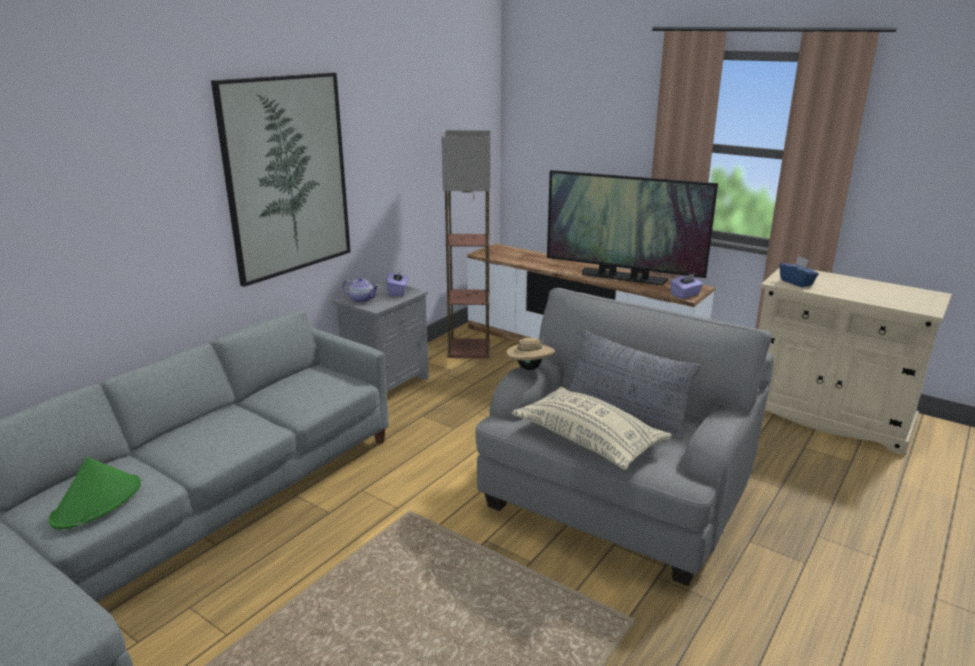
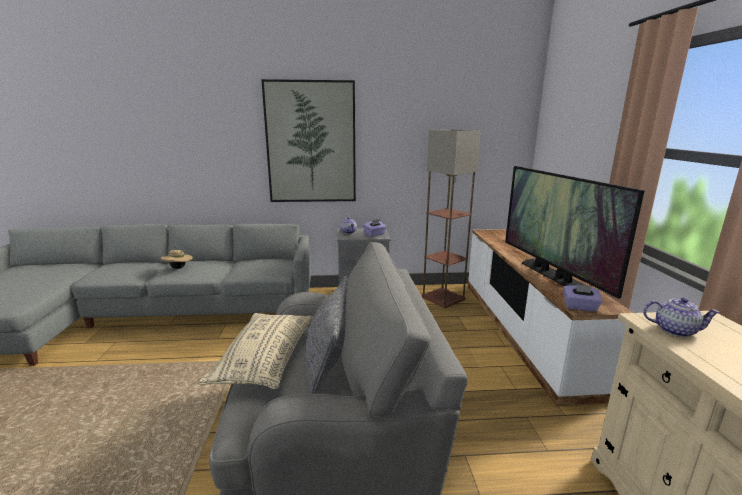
camera: 50 degrees right, 5 degrees down
green hat [49,457,141,529] -> none
beige hat [506,336,555,370] -> beige hat moved to [161,250,193,269]
blue tissue box [779,256,819,287] -> teapot [643,297,721,337]

